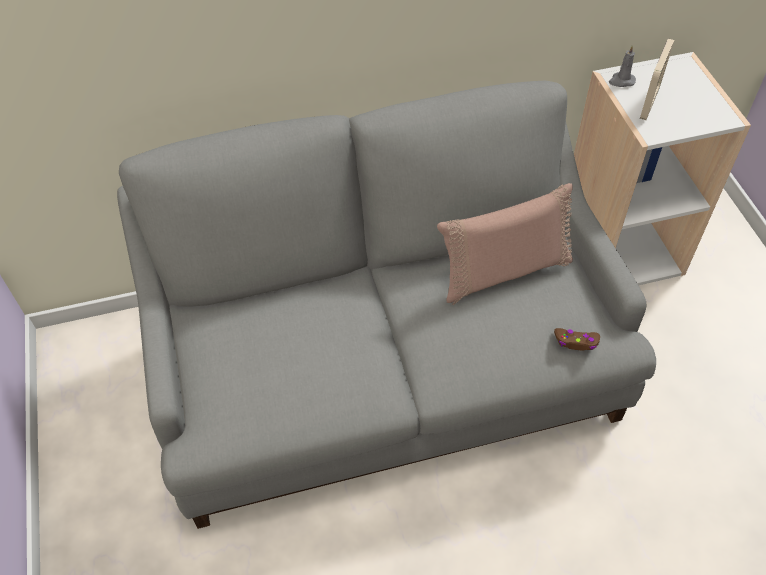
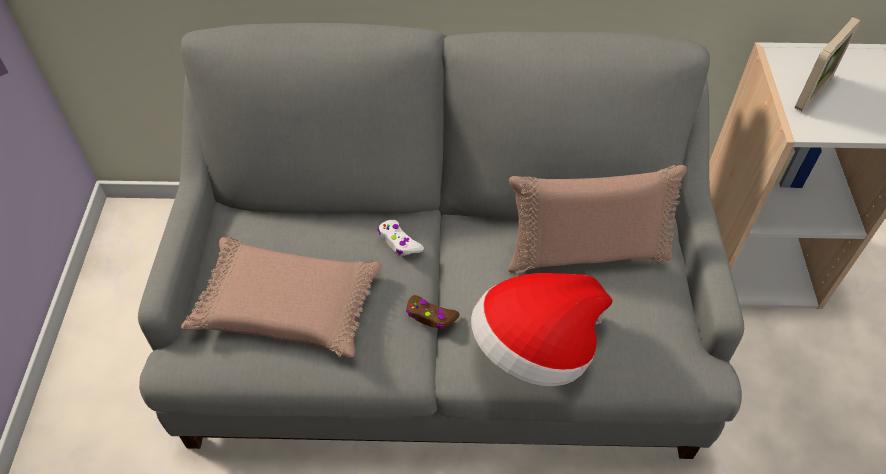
camera: 15 degrees right, 0 degrees up
brown game controller [554,328,600,351] -> brown game controller moved to [406,295,460,329]
grey candle [609,45,636,87] -> none
none -> beige pillow [181,237,382,358]
none -> white game controller [378,220,424,256]
none -> hat [471,273,613,386]

